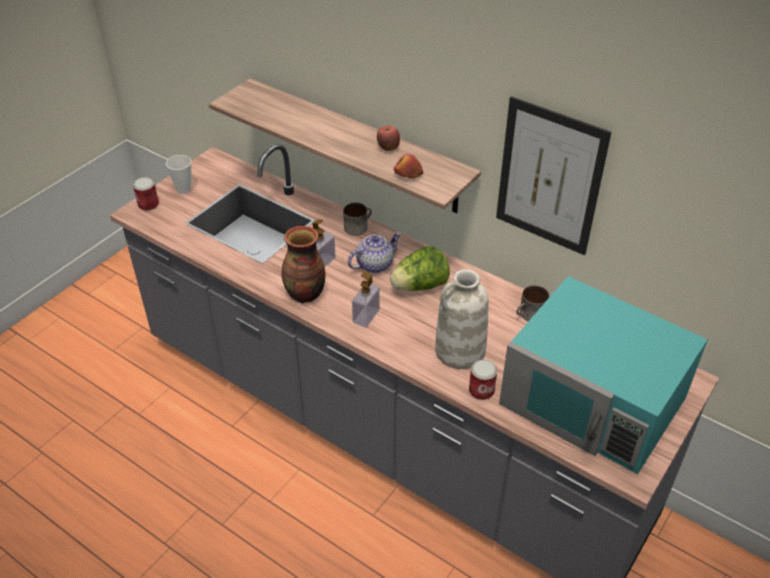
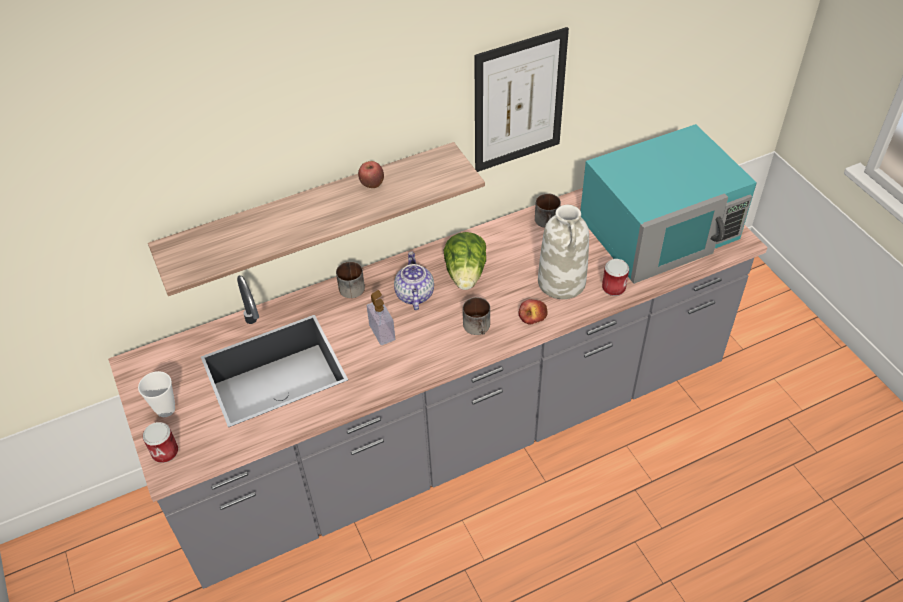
camera: 60 degrees left, 5 degrees up
vase [281,226,326,303] -> none
soap dispenser [352,271,380,327] -> mug [463,297,490,335]
apple [394,154,423,178] -> apple moved to [519,299,548,325]

